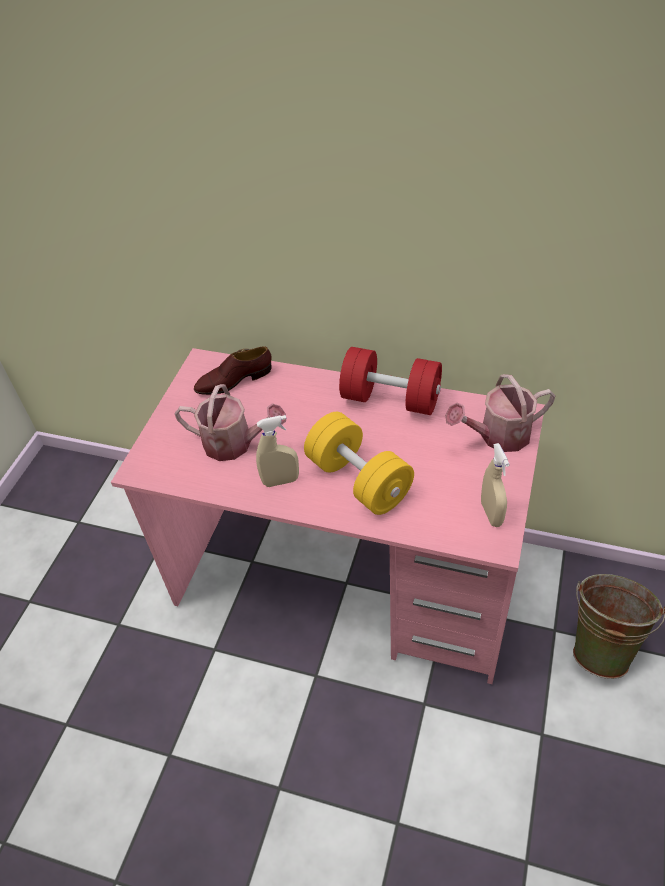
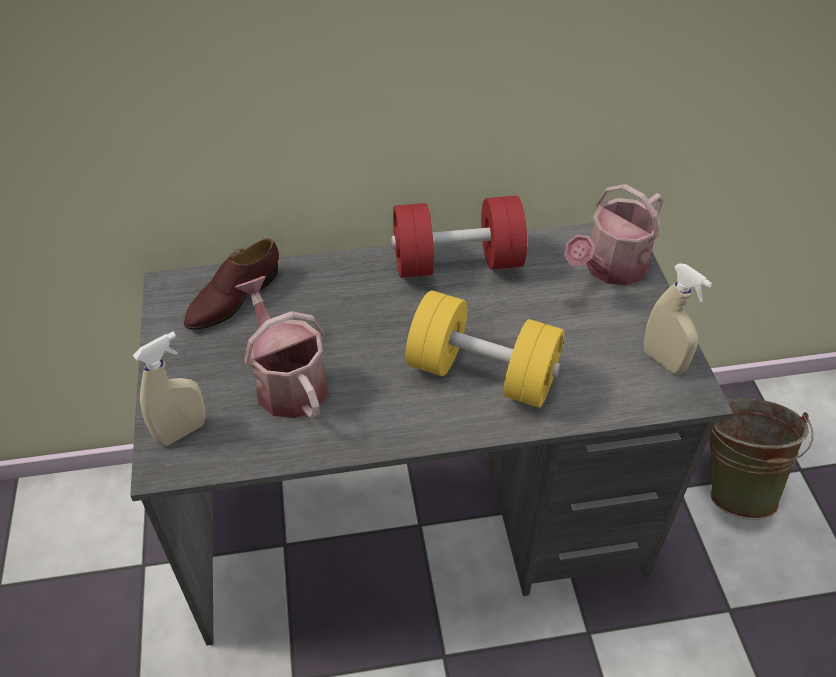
camera: 30 degrees left, 0 degrees up
pink desk [111,348,545,684] -> grey desk [130,223,733,646]
watering can [175,384,286,461] -> watering can turned 105 degrees counterclockwise [235,276,328,419]
beige spray bottle [256,415,299,487] -> beige spray bottle moved to [133,332,205,446]

